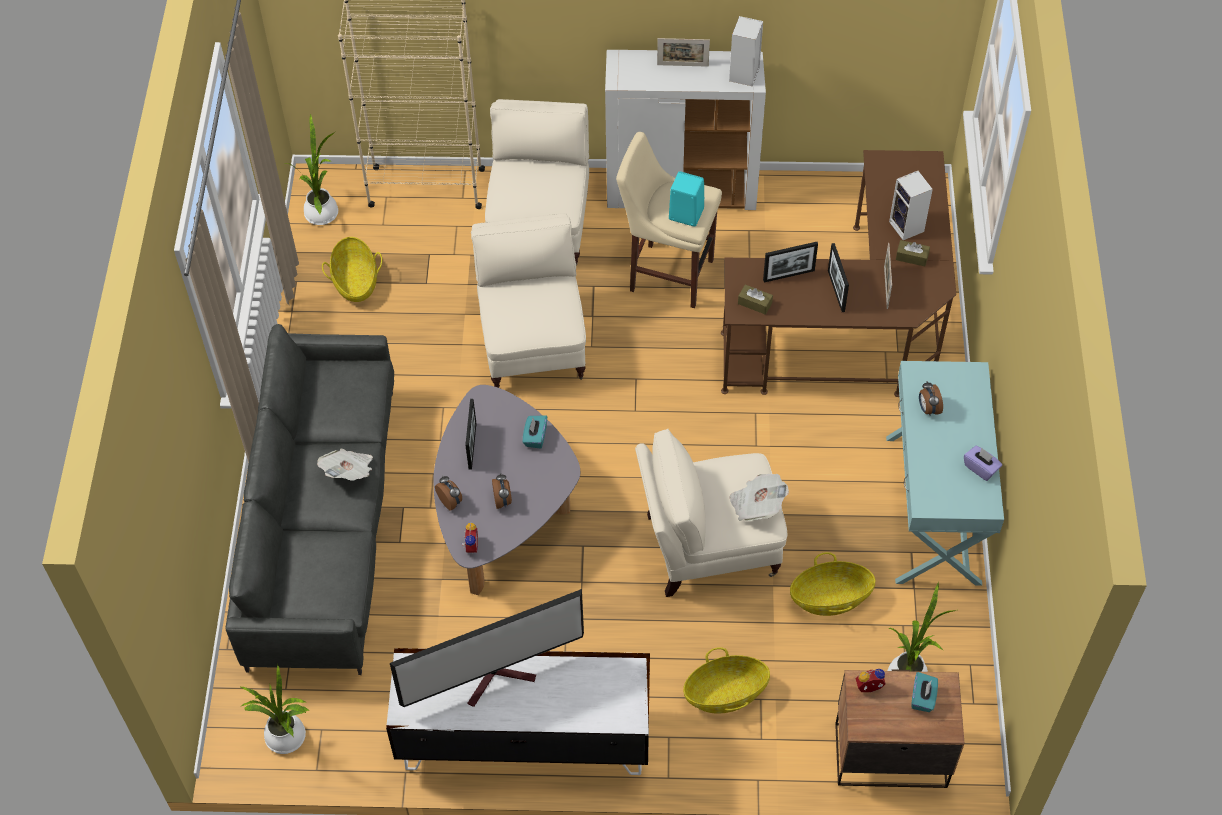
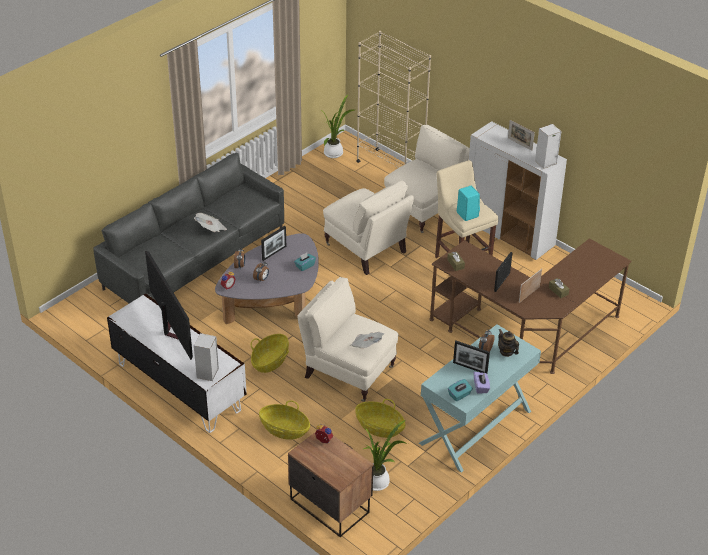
camera: 40 degrees right, 15 degrees down
potted plant [239,664,310,754] -> none
basket [322,237,382,302] -> basket moved to [251,334,289,373]
television [390,589,584,707] -> television turned 135 degrees counterclockwise [145,251,193,360]
beige armchair [471,213,586,388] -> beige armchair turned 105 degrees clockwise [323,180,414,275]
picture frame [763,242,818,282] -> picture frame moved to [453,341,490,373]
speaker [889,171,933,240] -> speaker moved to [194,333,219,381]
turquoise tissue box [911,672,938,712] -> turquoise tissue box moved to [448,379,473,401]
none -> teapot [498,329,519,357]

